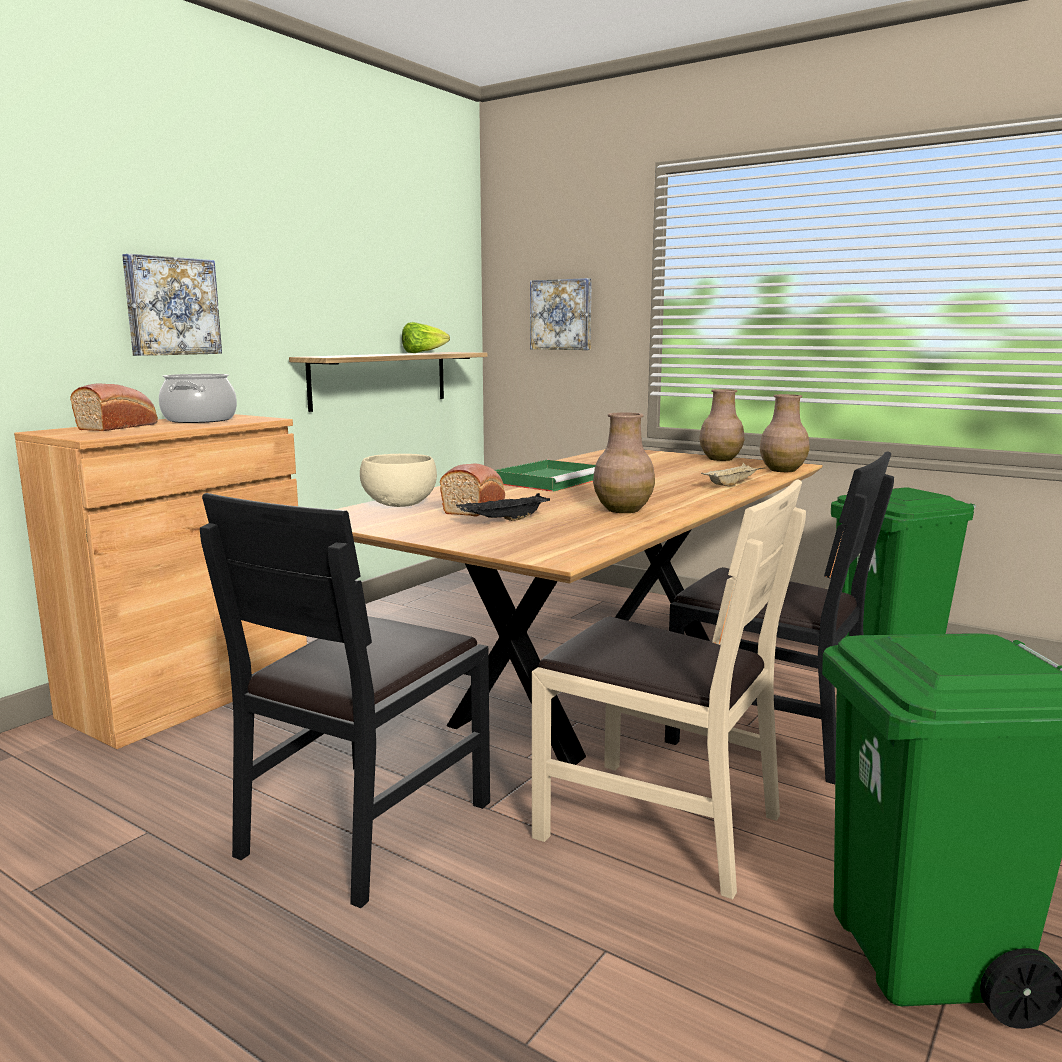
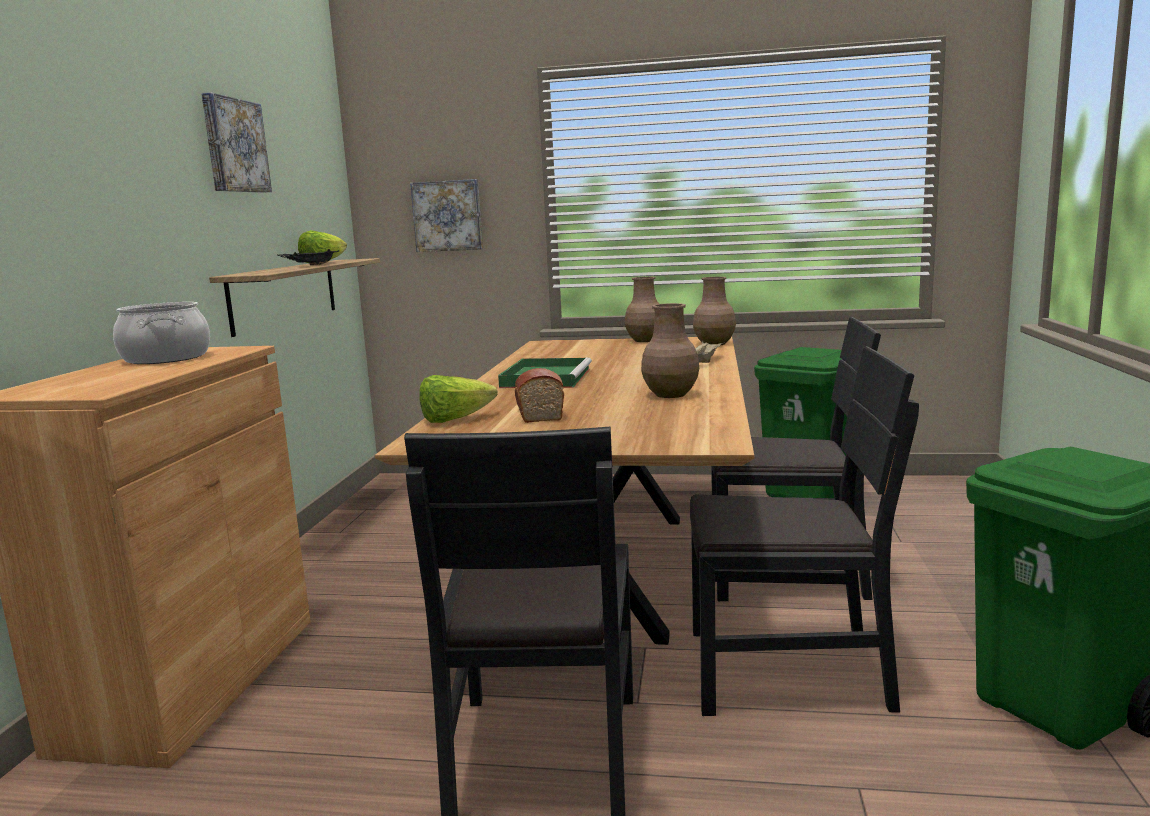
camera: 25 degrees left, 0 degrees up
bread [70,384,158,431] -> none
picture [122,254,222,356] -> picture moved to [201,93,272,193]
beige bowl [360,454,437,507] -> lettuce [419,375,498,423]
black tray [456,493,550,521] -> black tray moved to [277,249,339,266]
beige chair [532,480,806,899] -> black chair [690,346,919,716]

